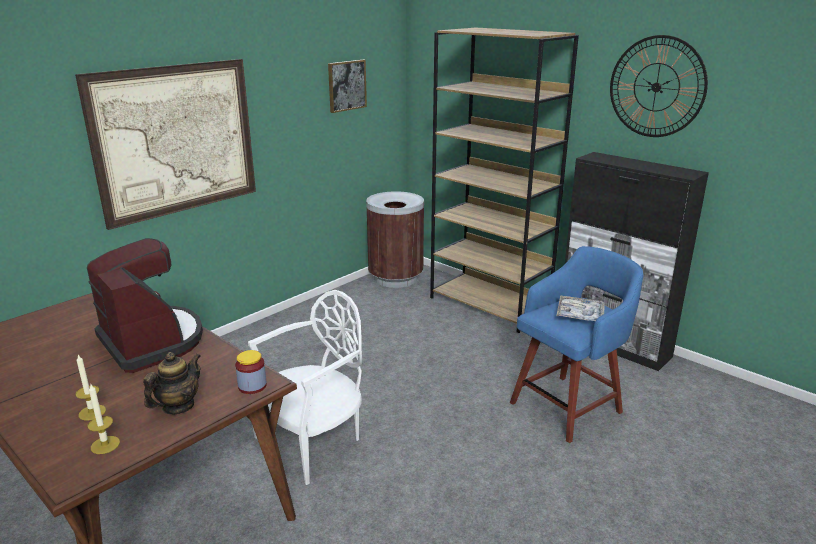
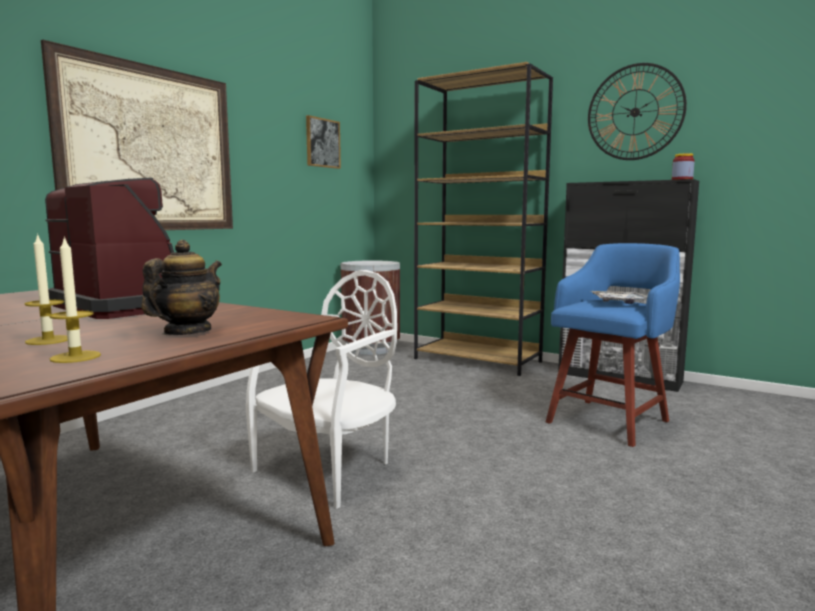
camera: 10 degrees left, 15 degrees down
jar [235,350,267,394] -> jar moved to [672,153,695,180]

